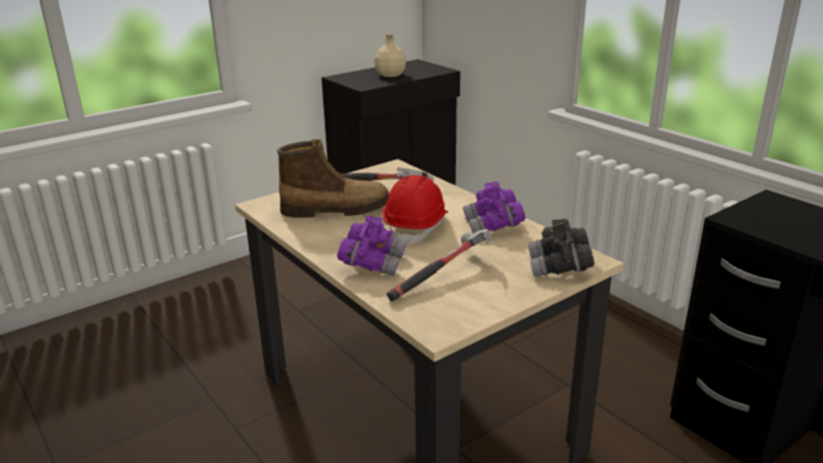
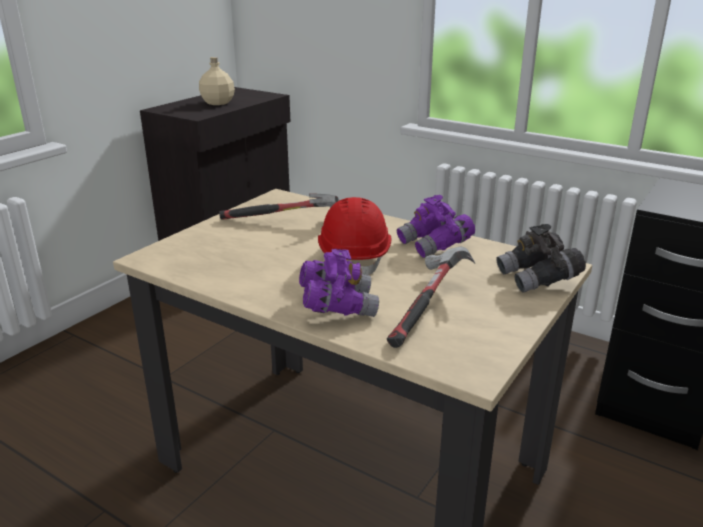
camera: 20 degrees left, 0 degrees up
boot [277,139,389,218] -> none

